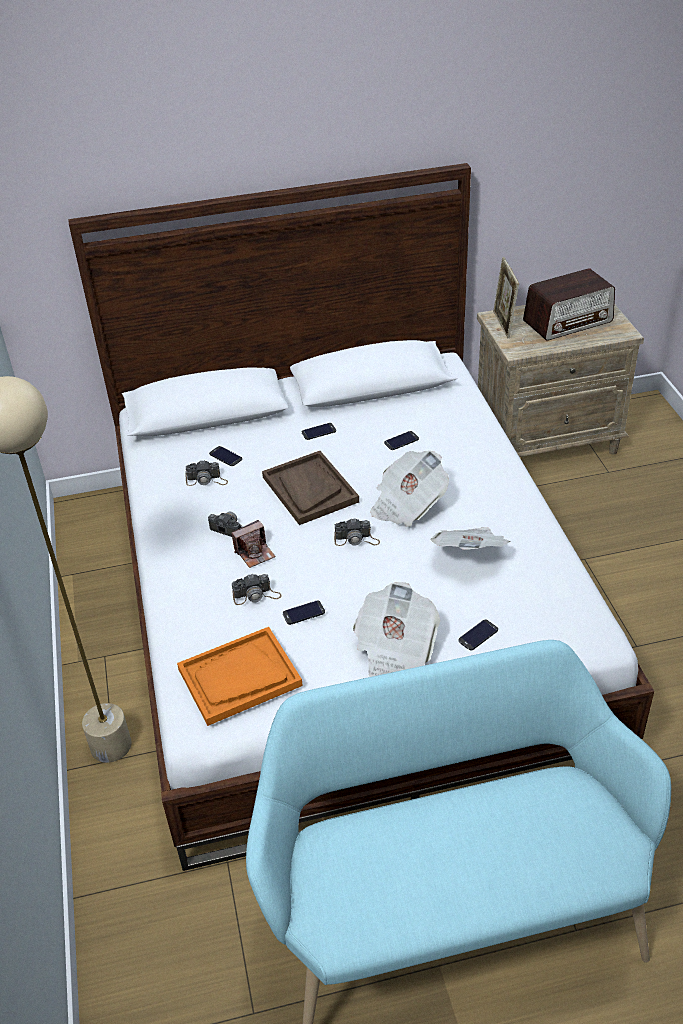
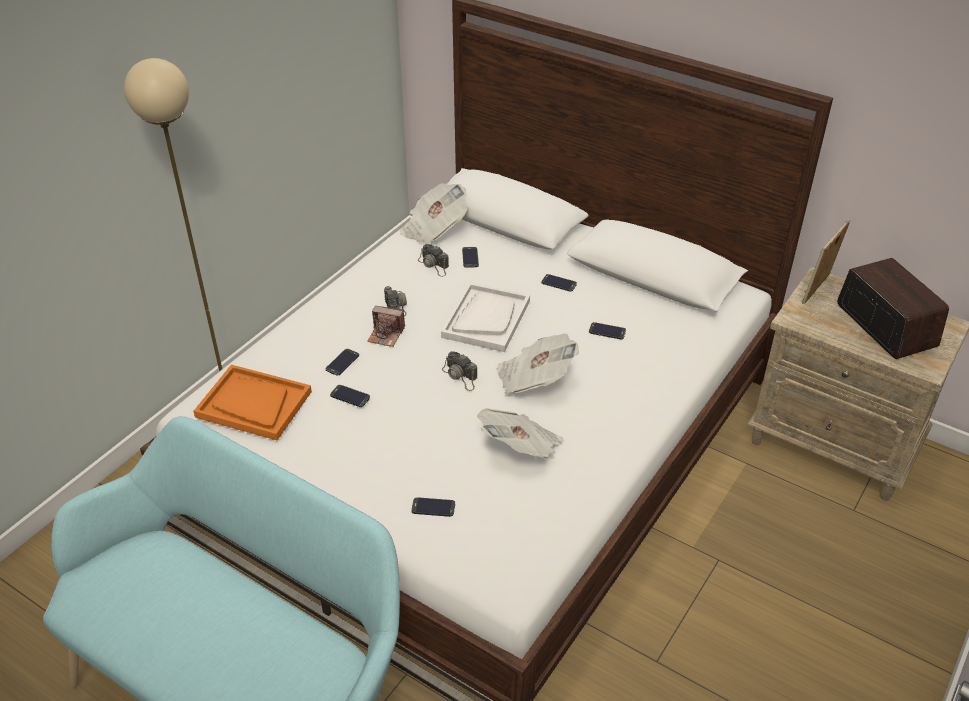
camera: 45 degrees right, 0 degrees up
camera [232,574,282,605] -> phone [326,349,359,376]
brown tray [262,451,359,525] -> white tray [441,282,530,352]
newspaper [353,582,440,677] -> newspaper moved to [400,183,468,244]
radio [523,268,615,341] -> radio turned 135 degrees counterclockwise [837,258,949,359]

